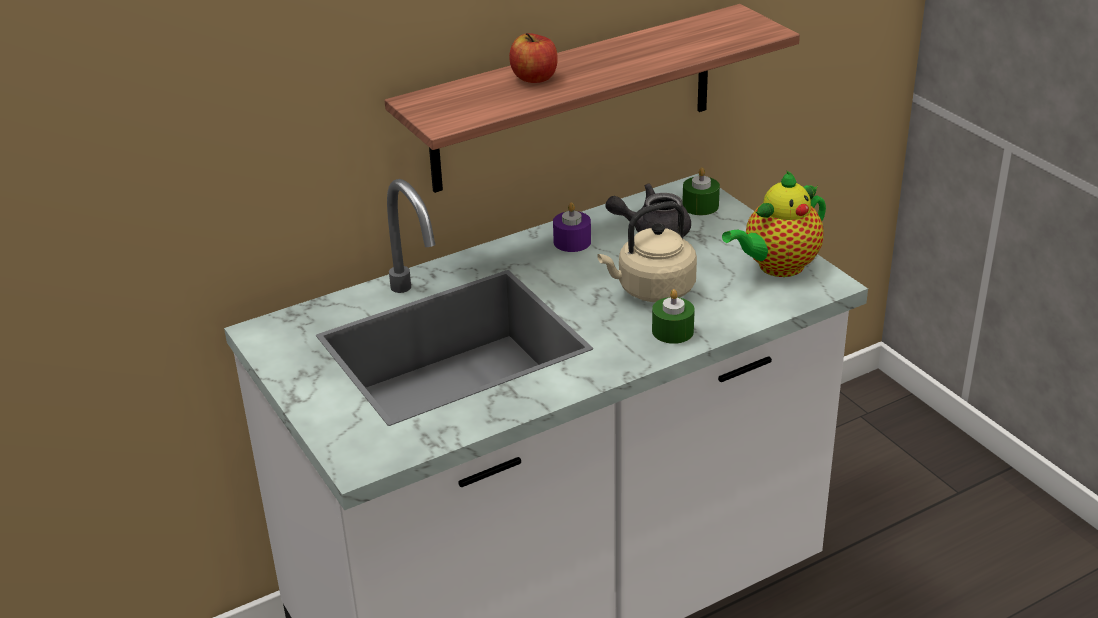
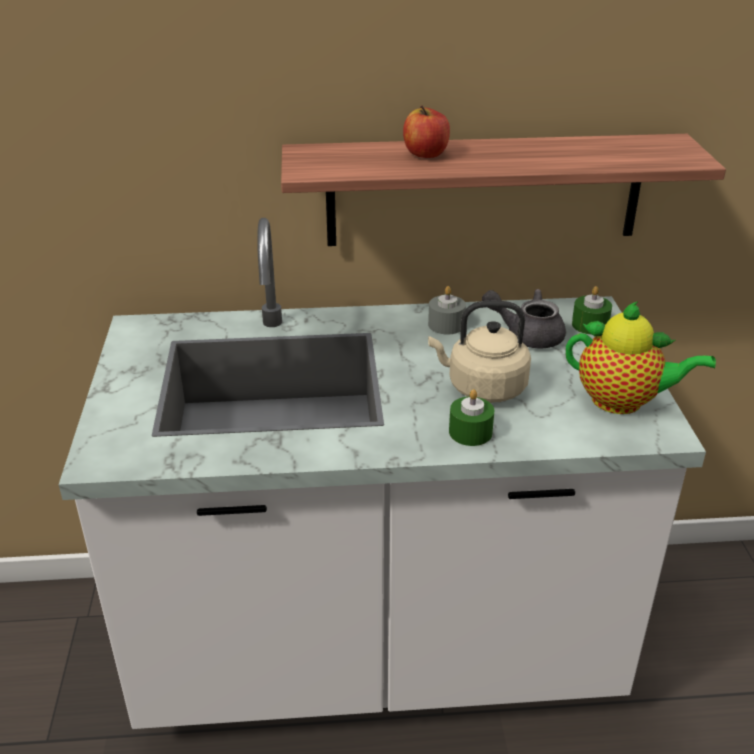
camera: 25 degrees right, 0 degrees up
purple candle [553,202,591,252] -> grey candle [428,286,466,334]
teapot [722,171,826,277] -> teapot turned 150 degrees counterclockwise [566,301,716,414]

